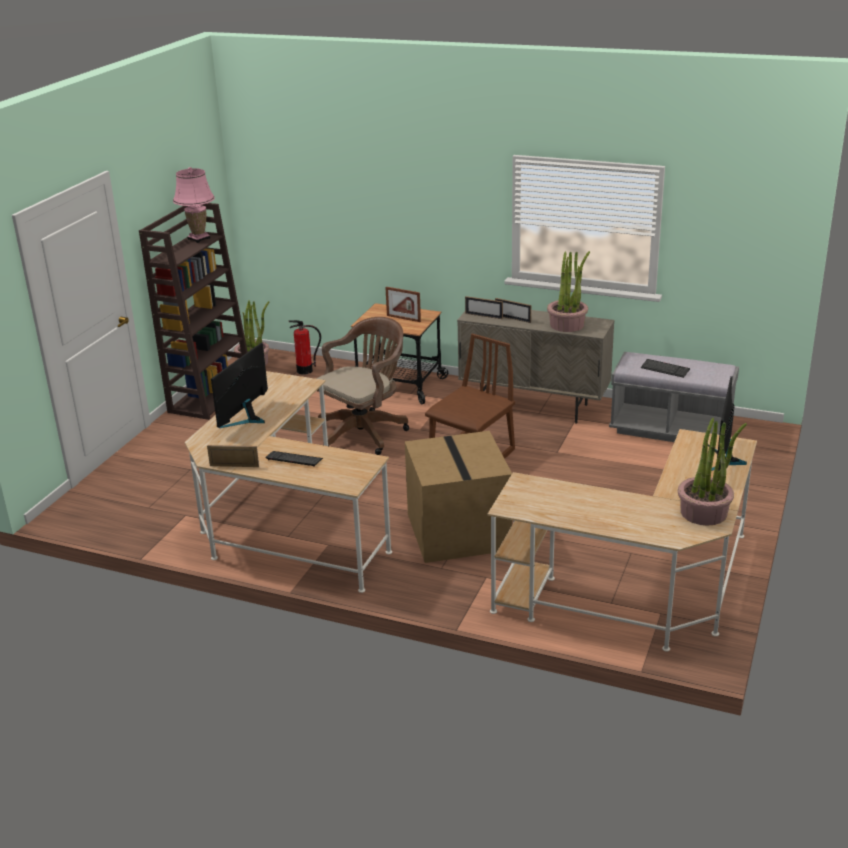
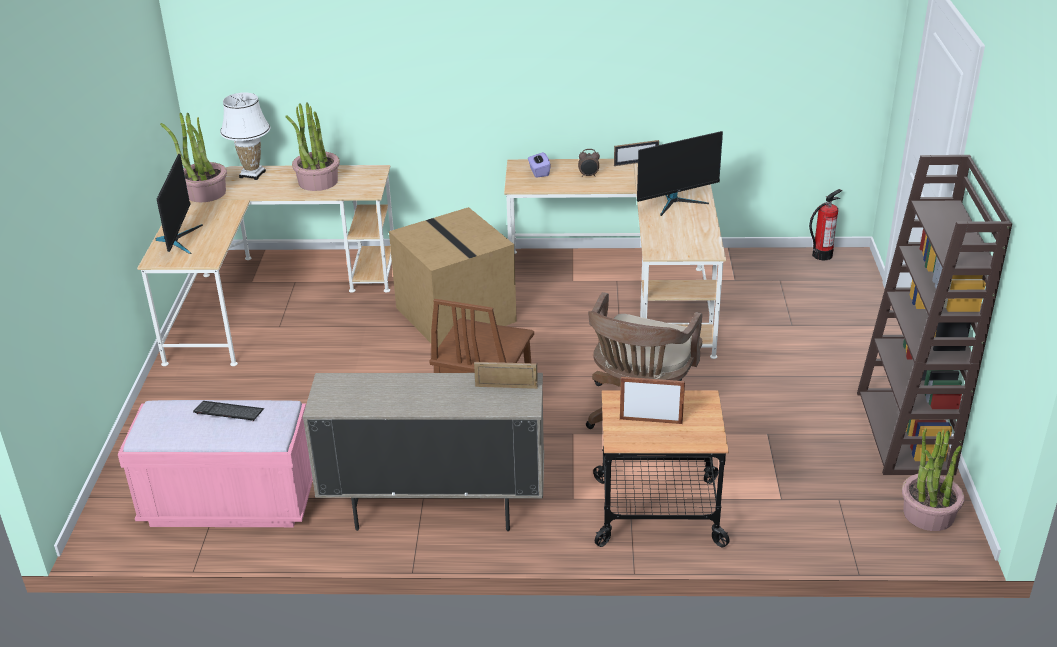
camera: 160 degrees right, 5 degrees up
pink table lamp [173,167,215,243] -> none
monitor [211,342,268,428] -> monitor turned 60 degrees clockwise [637,131,723,216]
keyboard [265,451,323,467] -> alarm clock [578,149,600,177]
fire extinguisher [289,320,321,375] -> fire extinguisher moved to [809,189,842,260]
picture frame [495,298,531,323] -> none
potted plant [547,251,590,332] -> potted plant moved to [285,102,340,191]
grey bench [609,352,739,442] -> pink bench [118,400,313,527]
none -> white table lamp [220,93,270,180]
none -> purple tissue box [528,152,551,178]

